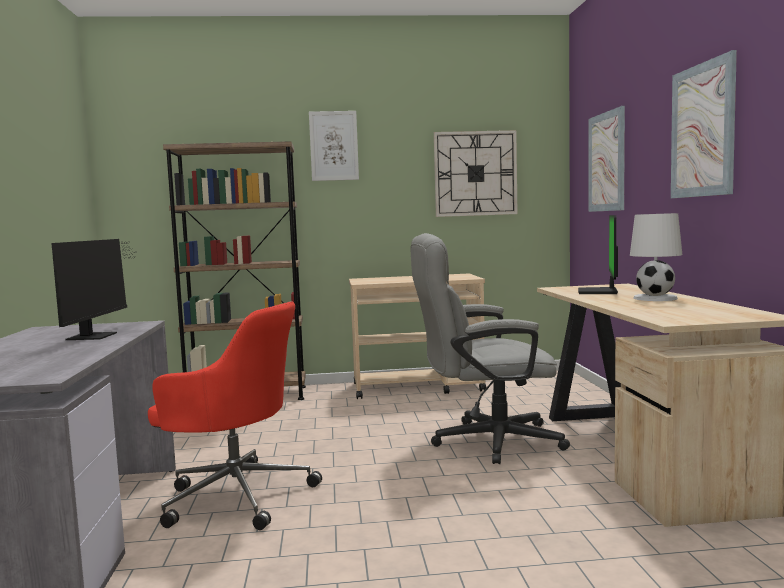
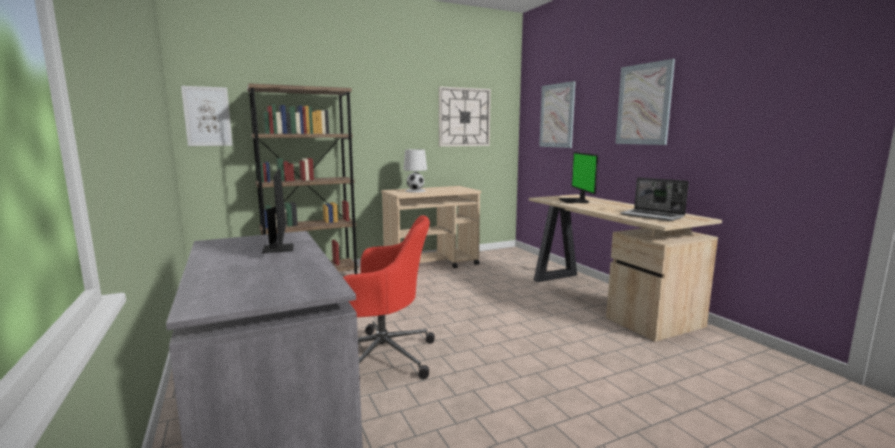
camera: 20 degrees left, 5 degrees up
picture [309,111,359,181] -> picture moved to [181,86,233,146]
grey office chair [411,233,570,464] -> none
white table lamp [630,213,682,301] -> white table lamp moved to [403,149,427,193]
none -> laptop [620,177,689,221]

